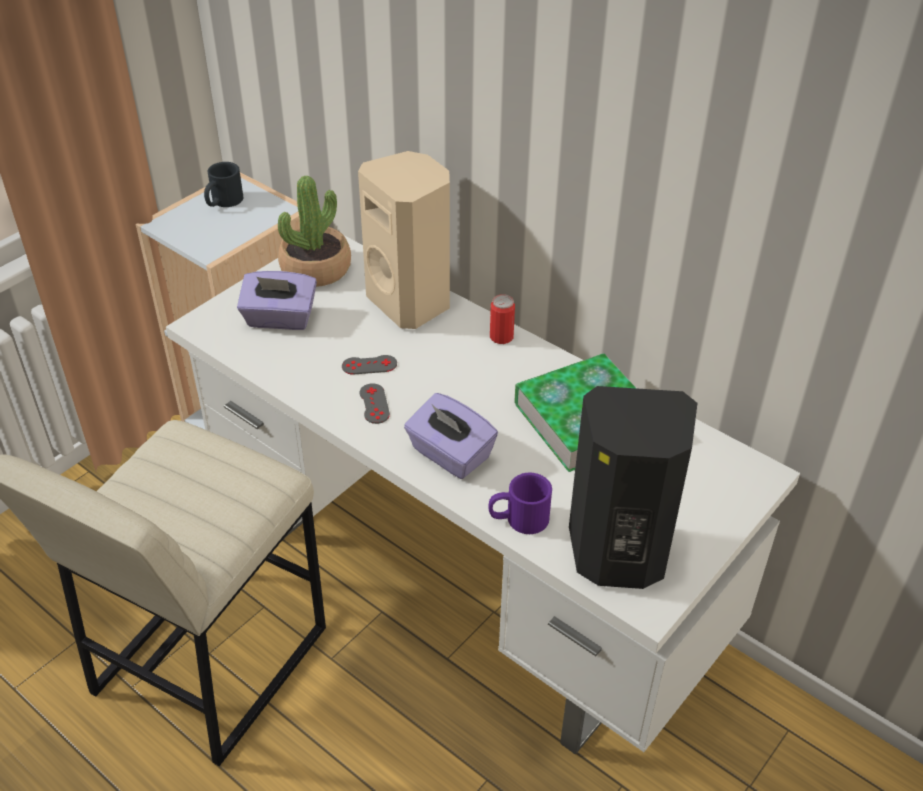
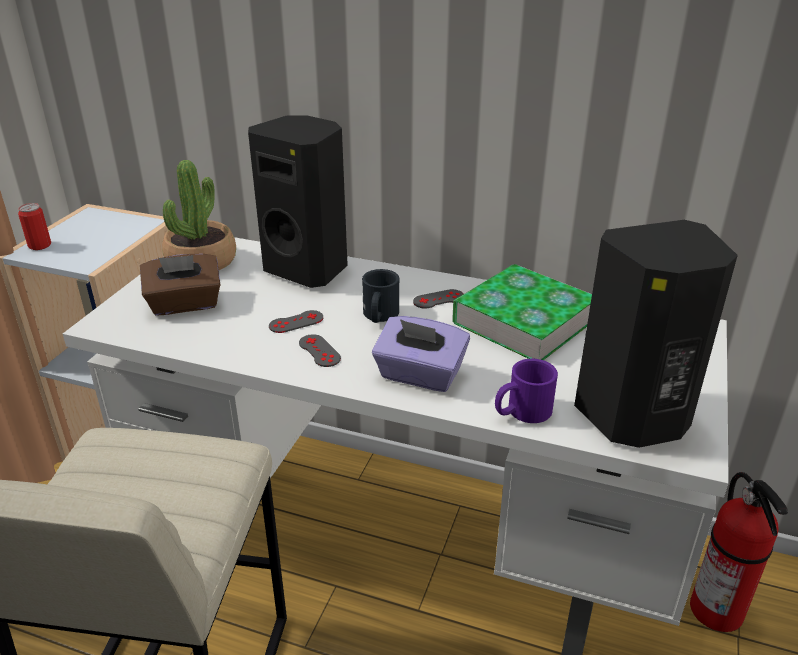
camera: 20 degrees left, 10 degrees down
black mug [204,162,244,207] -> black mug moved to [362,269,399,323]
purple tissue box [237,271,317,330] -> brown tissue box [140,254,220,316]
beige speaker [358,151,450,329] -> black speaker [248,115,348,288]
can [490,294,515,344] -> can moved to [18,203,51,250]
none -> grey game controller [413,289,463,309]
none -> fire extinguisher [690,472,788,632]

